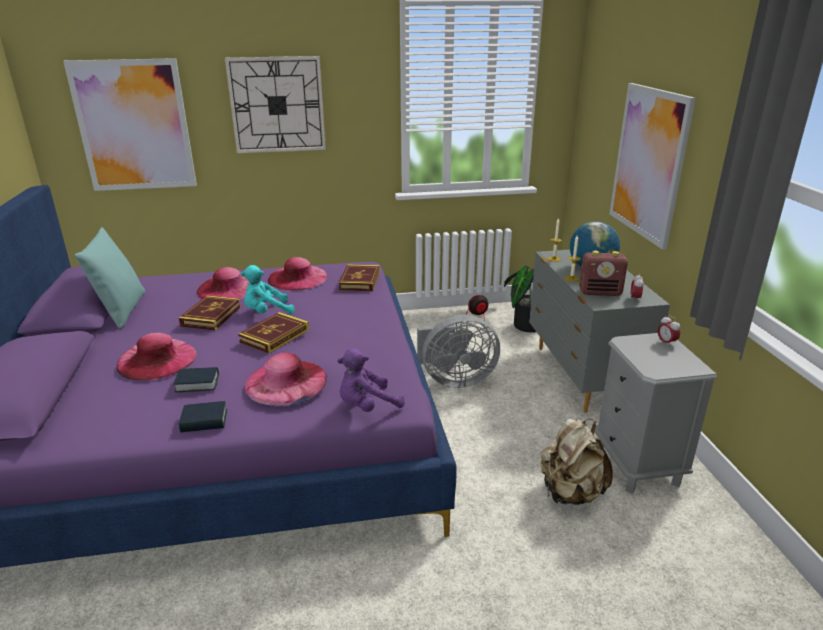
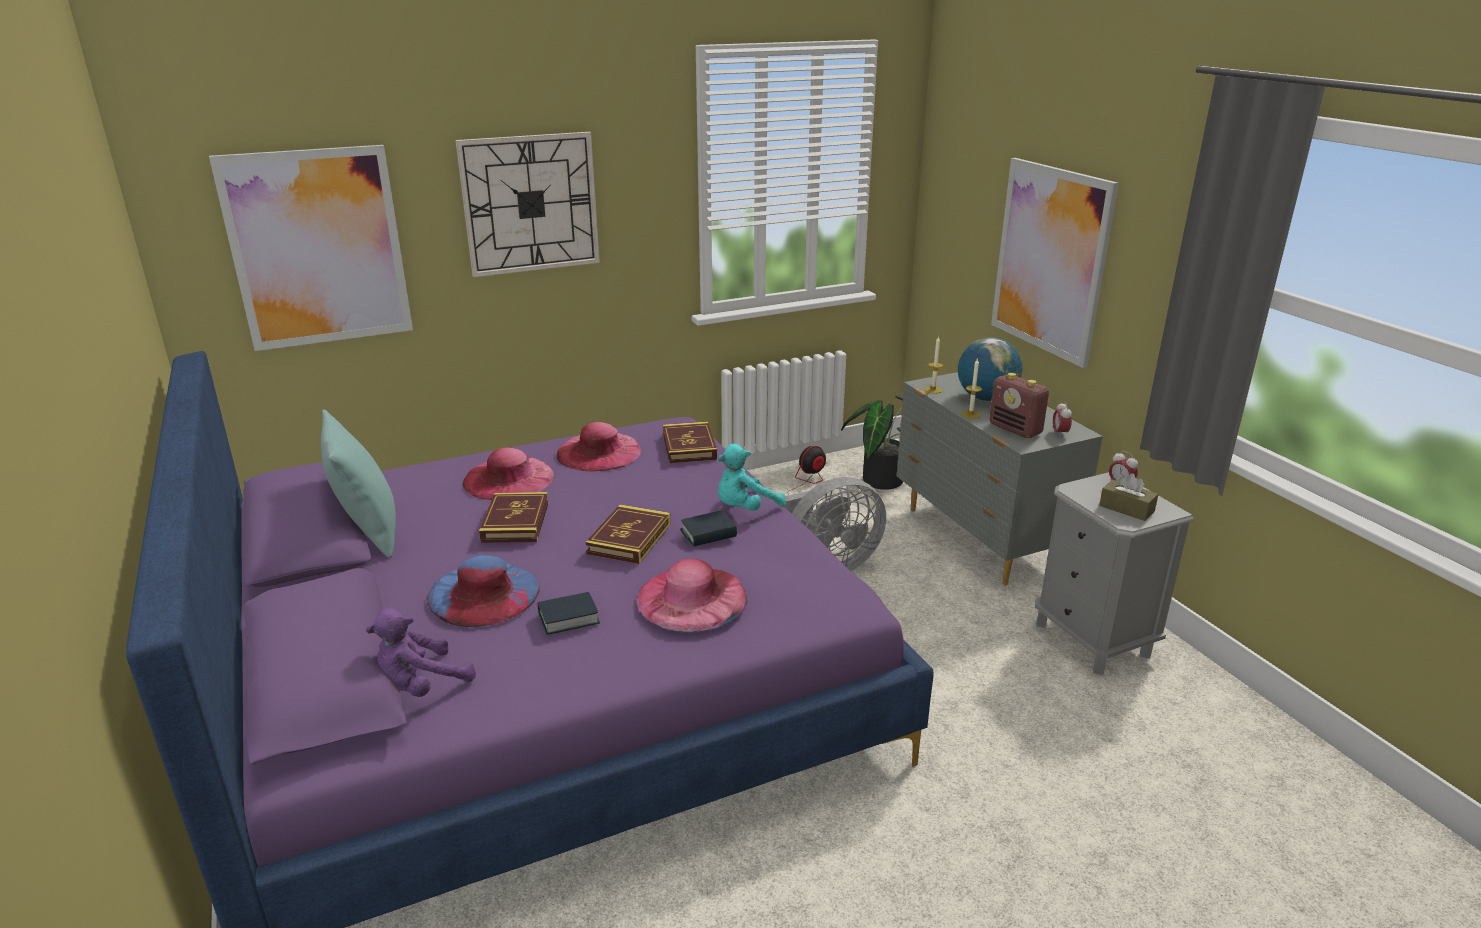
camera: 15 degrees left, 0 degrees up
pink hat [117,333,197,380] -> blue hat [427,555,540,627]
book [179,401,227,432] -> book moved to [680,510,737,547]
turquoise plush toy [241,265,295,314] -> turquoise plush toy moved to [718,444,786,511]
purple plush toy [337,348,405,412] -> purple plush toy moved to [366,608,476,697]
beige backpack [541,418,613,505] -> none
radio [579,251,628,296] -> radio turned 60 degrees clockwise [989,373,1049,438]
none -> brown tissue box [1099,474,1158,521]

